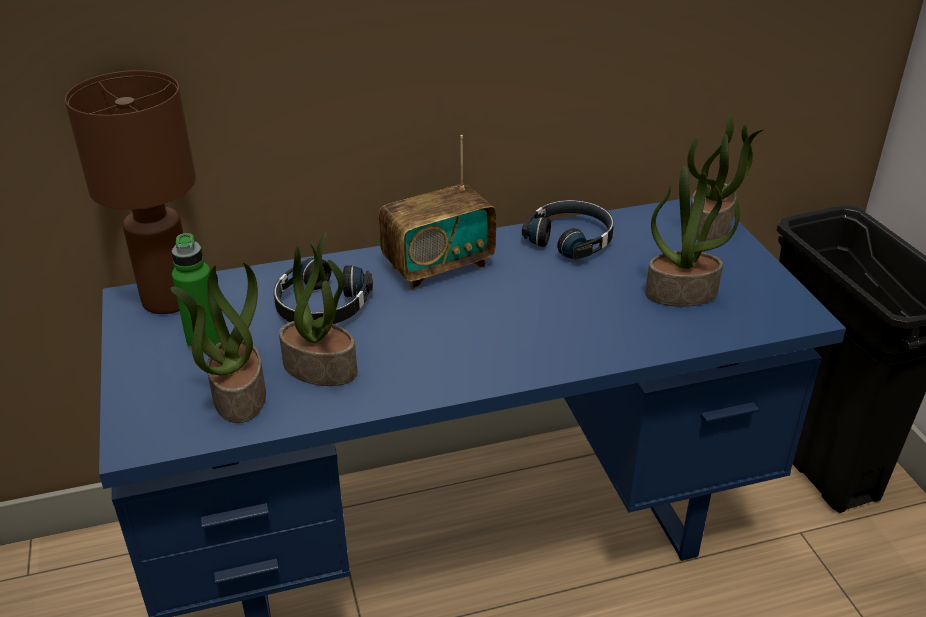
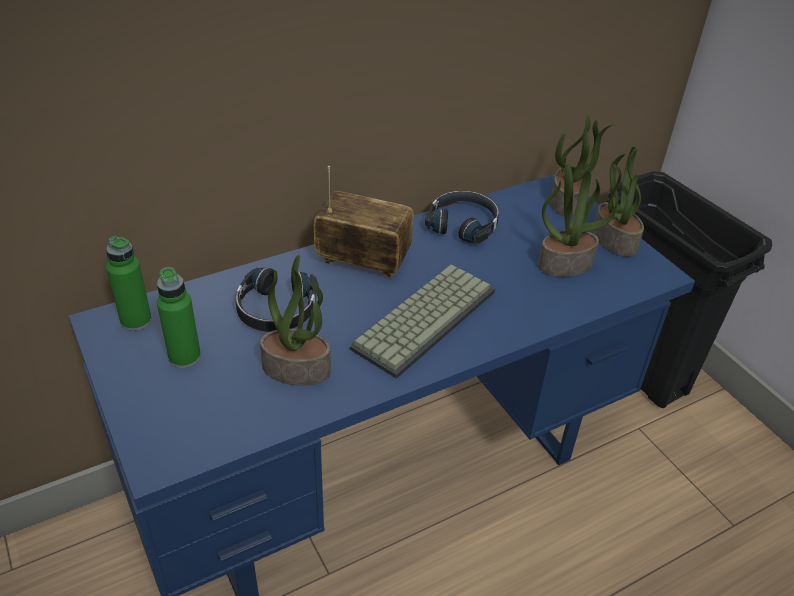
camera: 15 degrees left, 5 degrees up
brown table lamp [65,70,196,314] -> green bottle [106,236,152,331]
potted plant [171,262,266,423] -> potted plant moved to [593,146,644,257]
radio [378,135,496,289] -> radio turned 120 degrees counterclockwise [314,166,414,279]
none -> keyboard [350,264,495,379]

